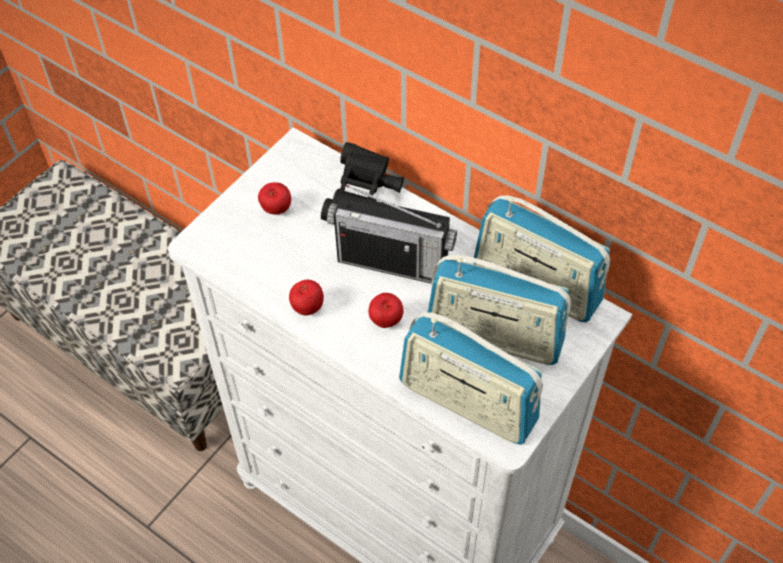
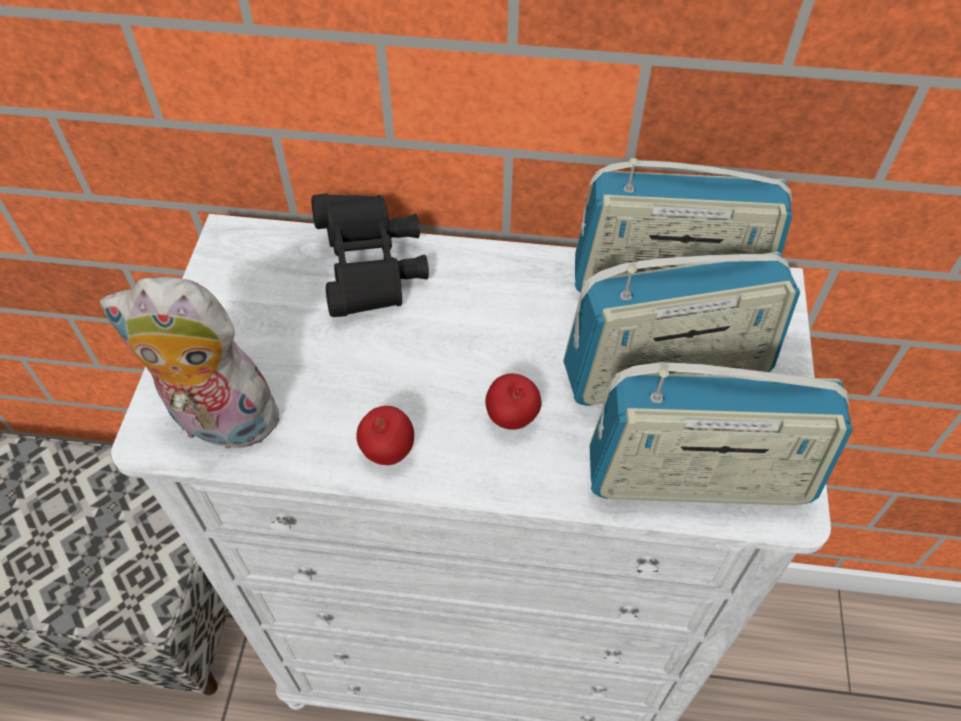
camera: 30 degrees left, 0 degrees up
apple [258,182,291,215] -> none
radio [327,185,457,284] -> none
none -> plush toy [100,277,291,456]

